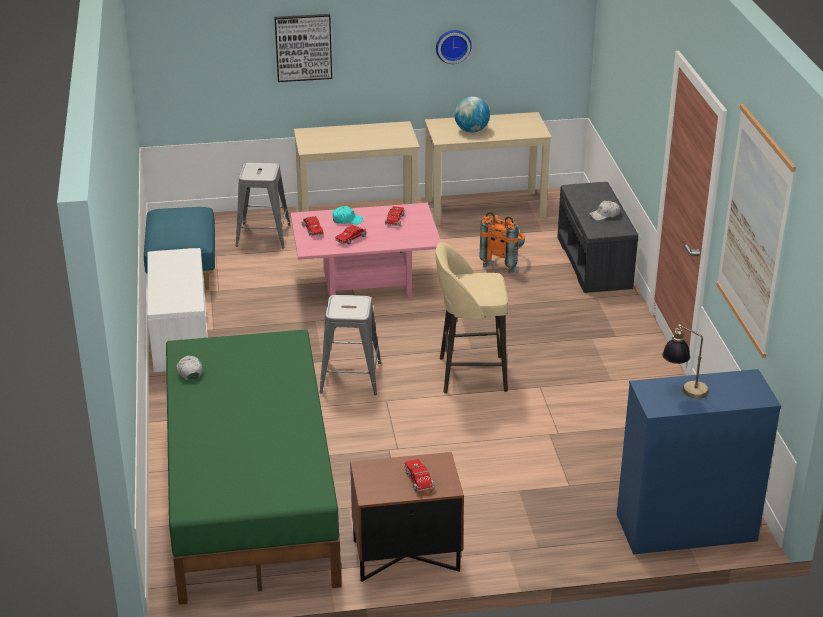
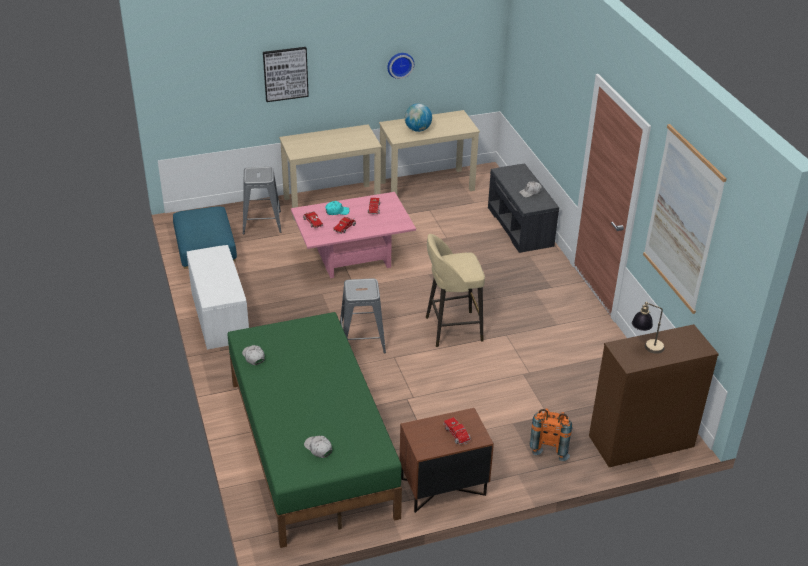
camera: 10 degrees left, 5 degrees up
orange backpack [480,212,525,273] -> orange backpack moved to [530,408,573,461]
blue dresser [617,369,781,555] -> brown dresser [589,324,719,467]
none -> white cap [304,435,332,458]

